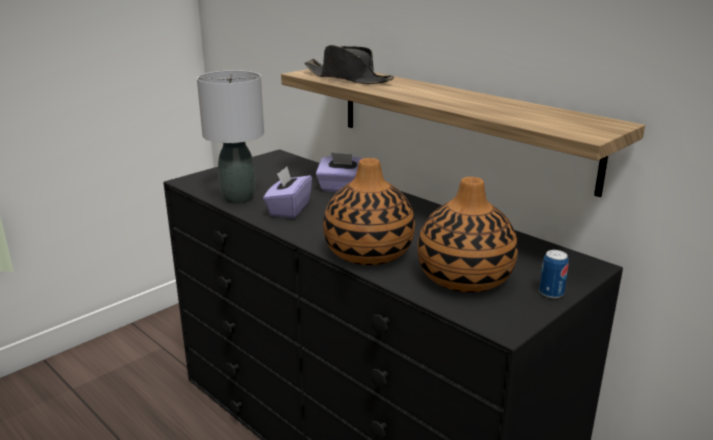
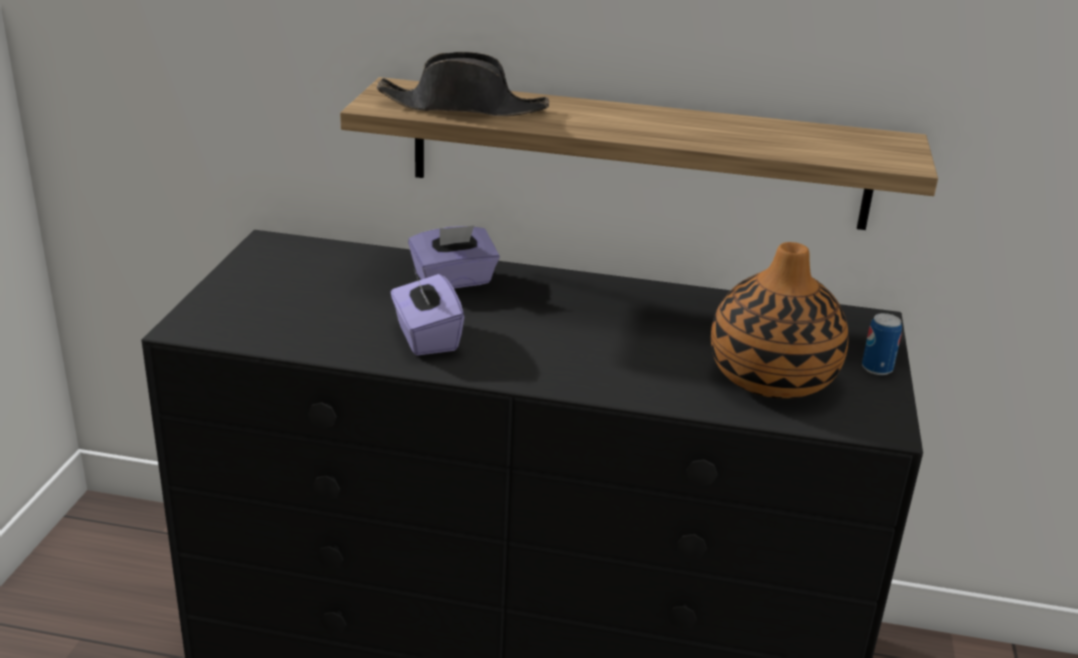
camera: 35 degrees left, 5 degrees up
grey table lamp [197,70,264,204] -> none
vase [323,158,415,265] -> none

